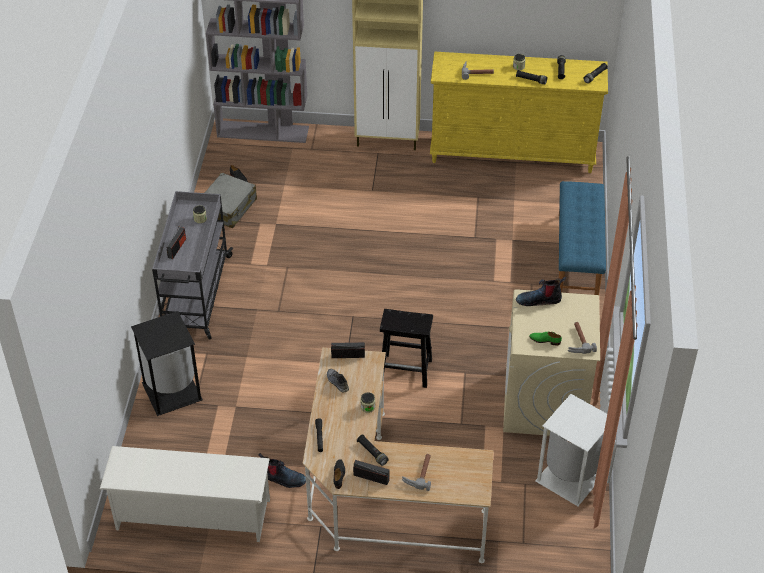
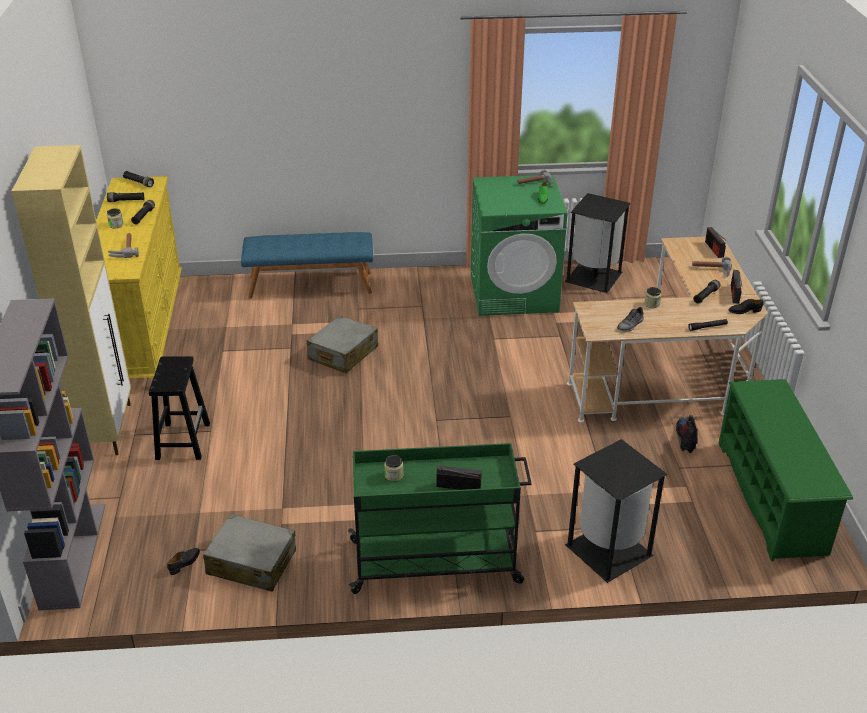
camera: 100 degrees left, 10 degrees down
white shoe rack [100,446,270,542] -> green shoe rack [718,379,853,561]
grey cart [152,191,233,340] -> green cart [348,443,532,594]
radio [331,342,365,358] -> radio moved to [705,227,726,258]
black stool [380,309,433,388] -> black stool moved to [149,356,210,460]
beige washing machine [503,289,600,436] -> green washing machine [471,175,568,316]
boot [516,277,566,306] -> none
white trash can [535,394,607,506] -> black trash can [565,193,631,293]
none -> grey suitcase [307,316,378,373]

